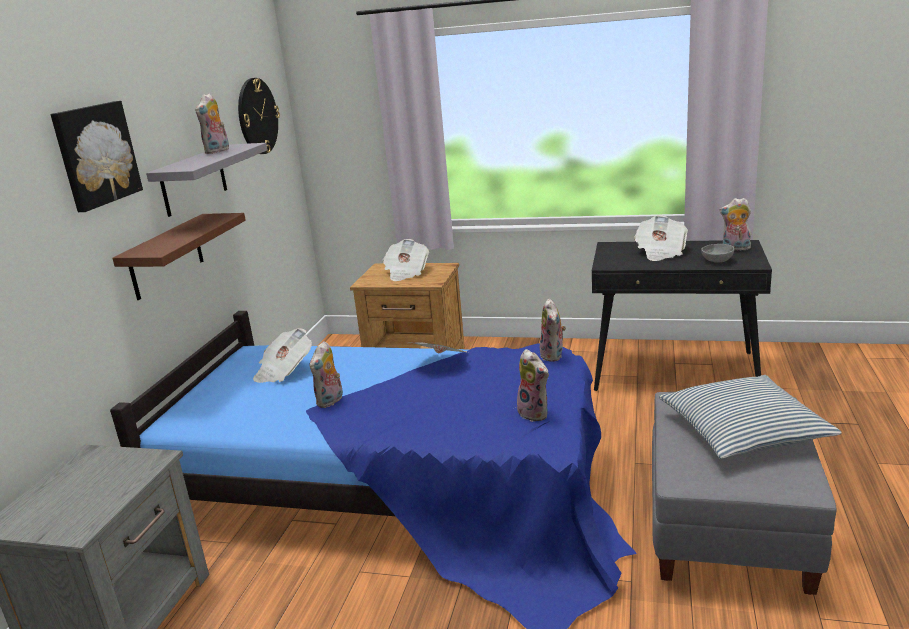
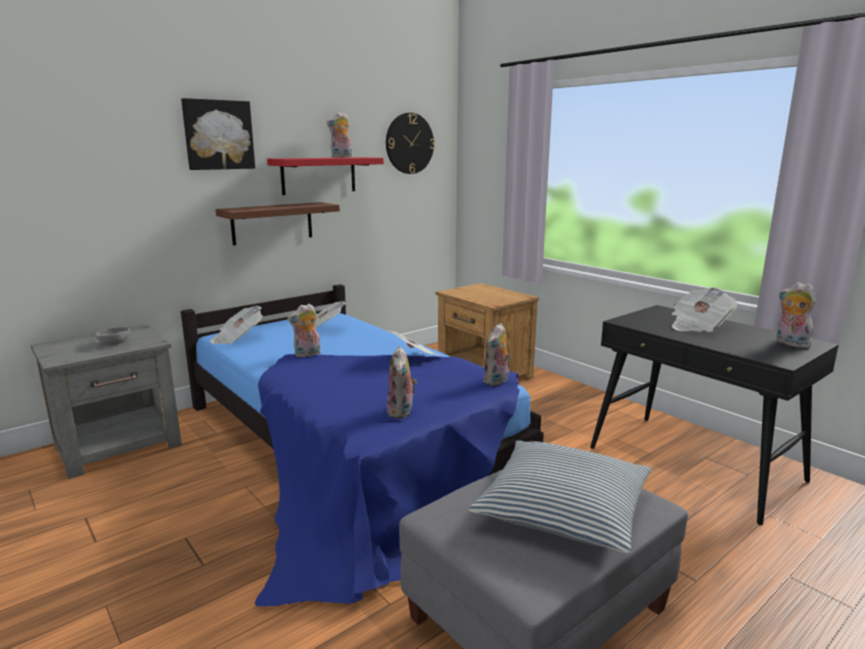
camera: 35 degrees right, 5 degrees down
grey shelf [146,143,267,217] -> red shelf [267,157,384,195]
newspaper [383,239,429,281] -> newspaper moved to [210,306,263,344]
grey bowl [701,244,734,263] -> grey bowl moved to [95,327,130,346]

